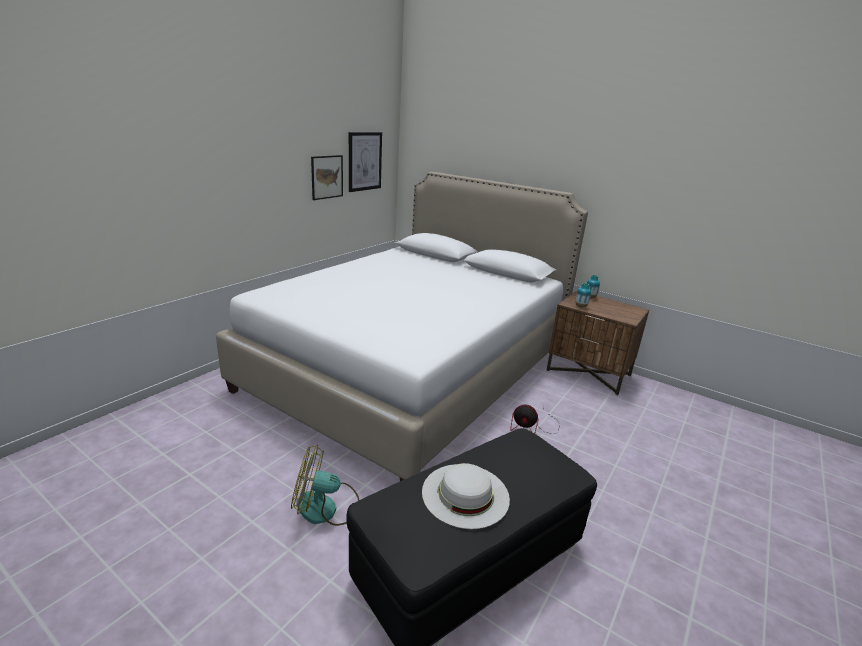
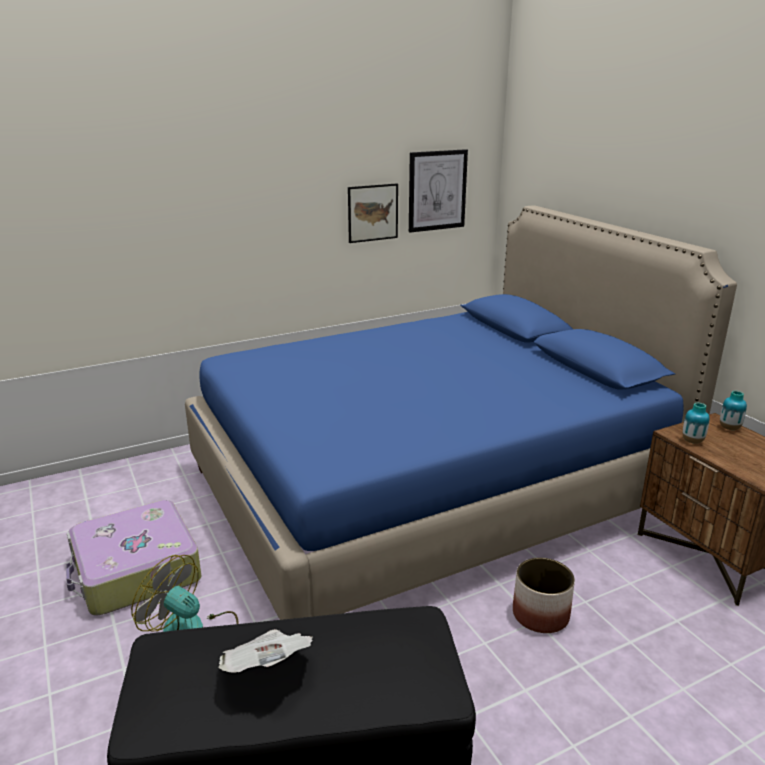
camera: 30 degrees right, 0 degrees up
white bed [216,172,588,481] -> blue bed [185,205,737,620]
white hat [422,463,510,529] -> newspaper [219,629,313,673]
fan [510,405,560,434] -> planter [513,557,575,633]
none -> suitcase [66,500,201,616]

